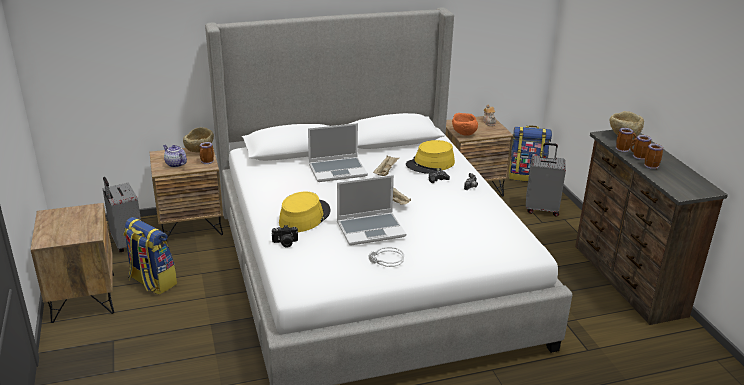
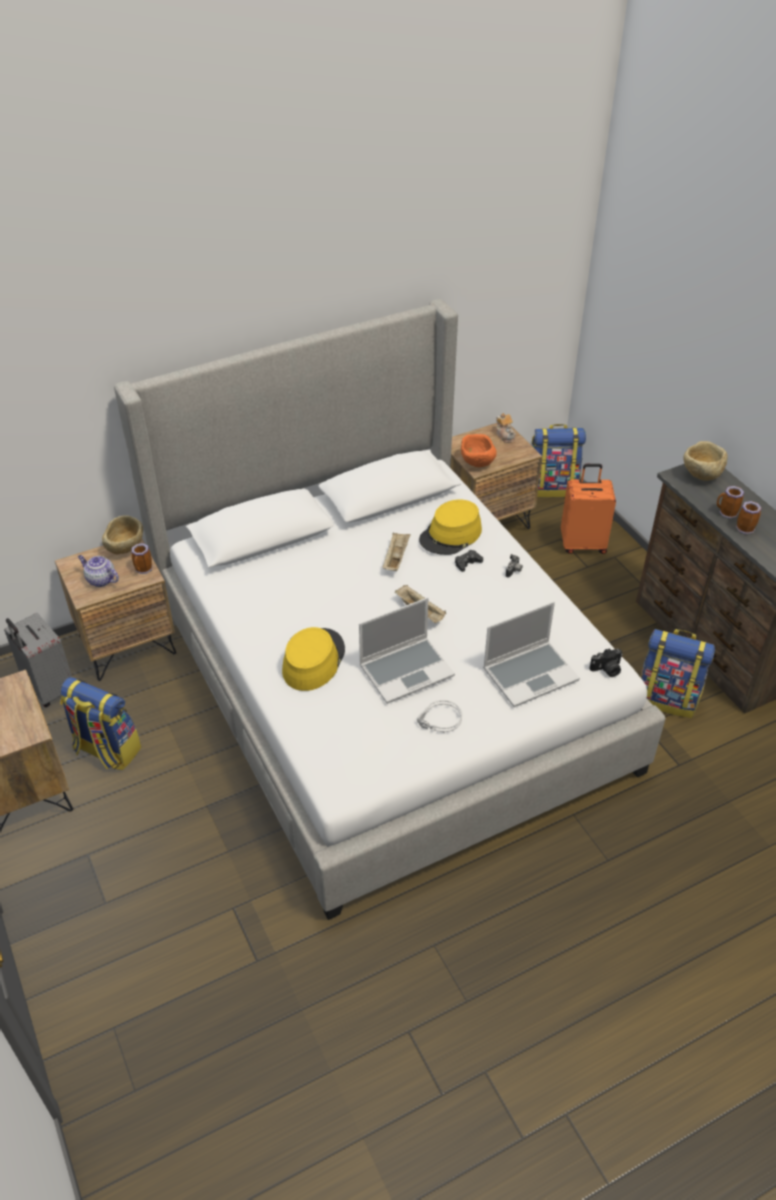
camera: 10 degrees left, 15 degrees up
camera [272,225,298,248] -> camera moved to [589,648,623,677]
laptop [308,123,368,182] -> laptop moved to [483,602,580,707]
grey suitcase [526,143,566,217] -> orange suitcase [561,464,616,554]
mug [616,128,636,152] -> none
none -> backpack [640,629,715,718]

